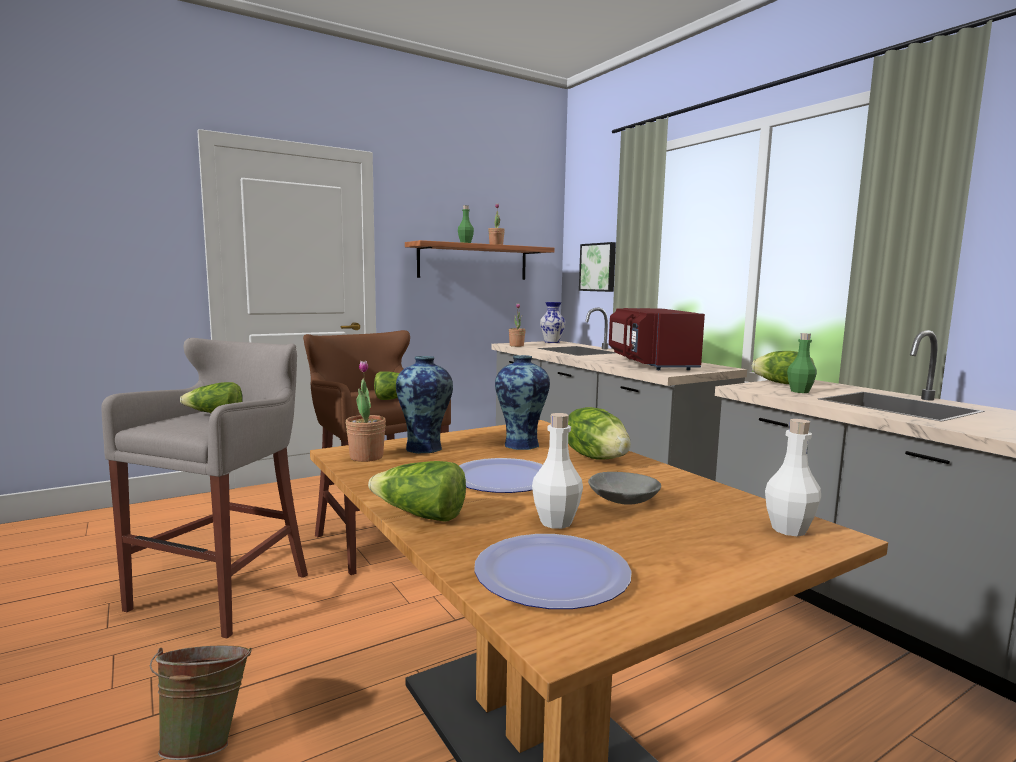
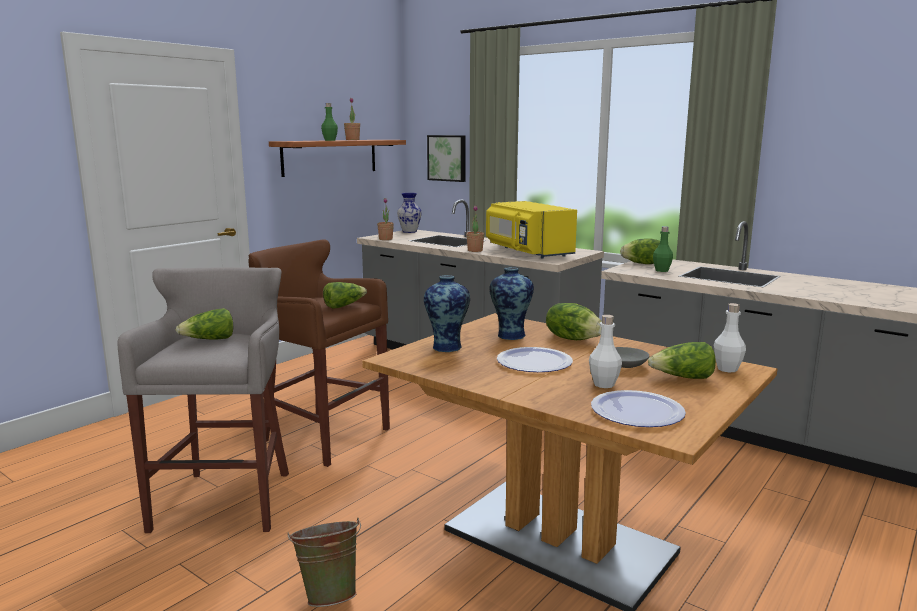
camera: 20 degrees left, 5 degrees up
potted plant [346,360,386,462] -> potted plant moved to [466,206,484,252]
lettuce [368,461,466,522] -> lettuce moved to [648,342,716,379]
red microwave [609,308,705,370] -> yellow microwave [486,201,577,259]

